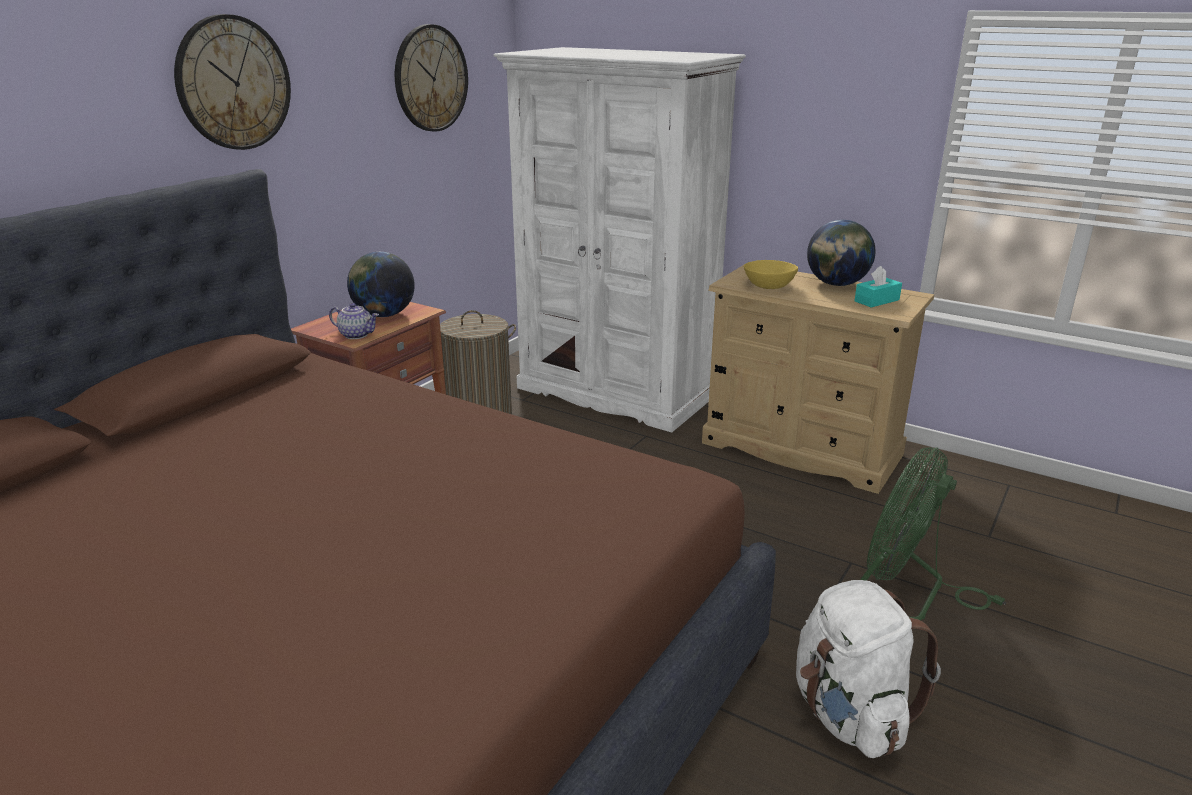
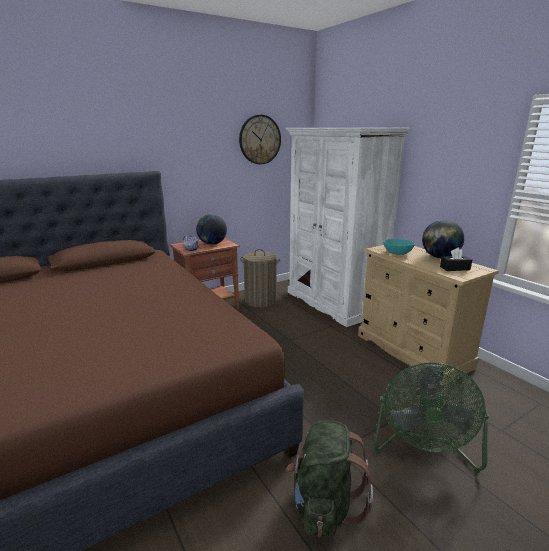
camera: 25 degrees right, 5 degrees down
wall clock [174,14,291,150] -> none
yellow bowl [744,260,798,289] -> turquoise bowl [383,239,415,255]
white backpack [796,580,941,758] -> green backpack [287,420,373,537]
turquoise tissue box [855,266,902,308] -> black tissue box [440,248,472,271]
green fan [860,447,1007,620] -> green fan turned 135 degrees counterclockwise [374,362,489,474]

